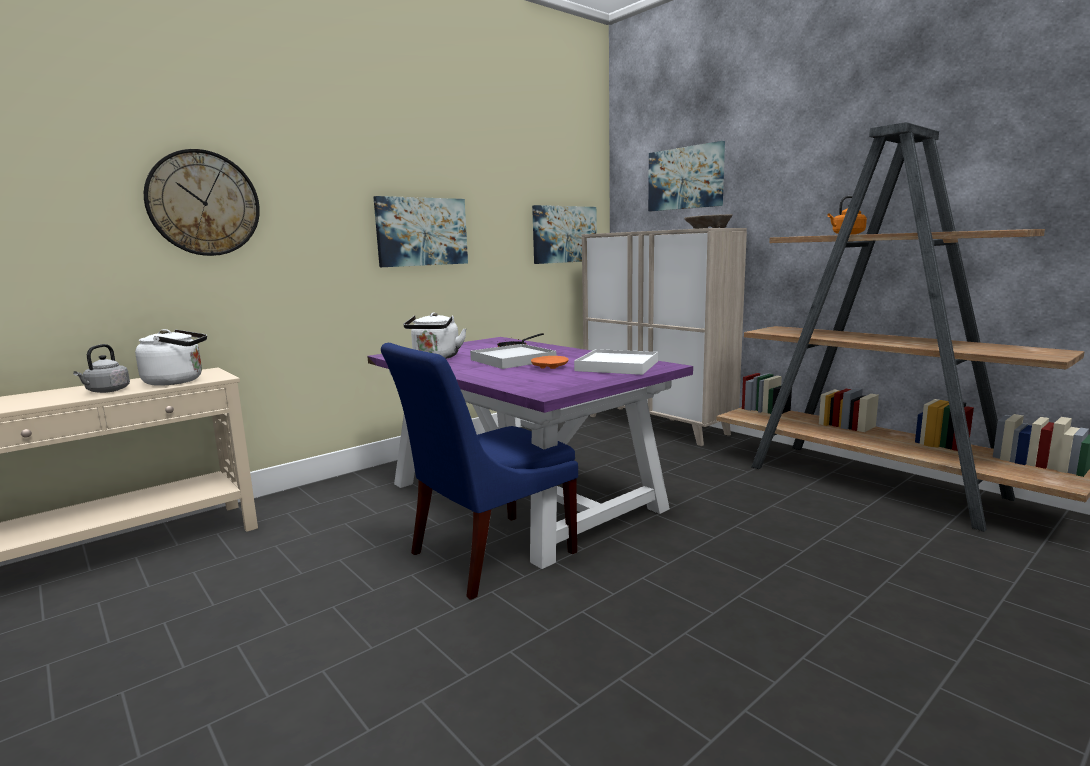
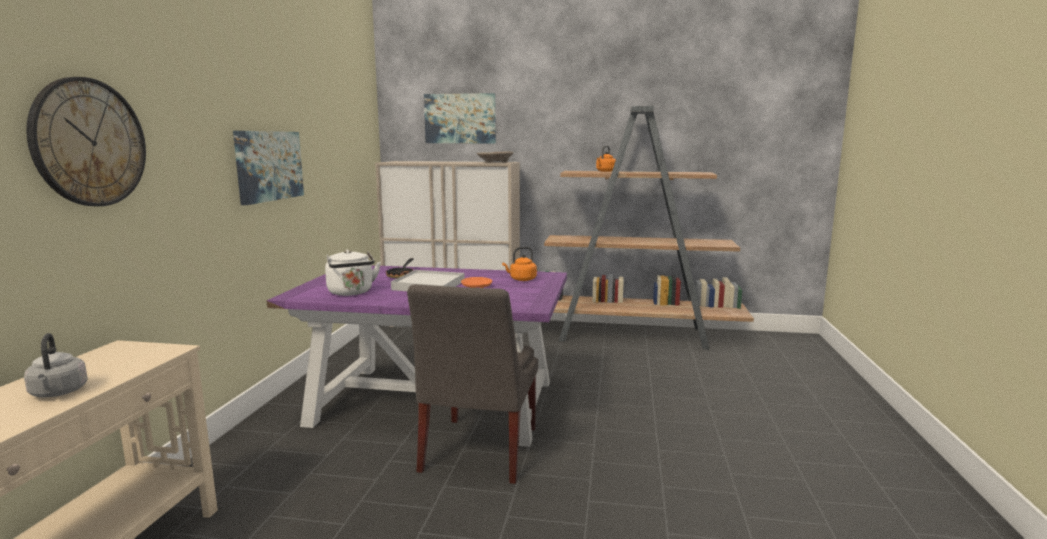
camera: 40 degrees left, 0 degrees up
white kettle [135,329,207,386] -> none
blue chair [381,343,578,600] -> grey chair [407,284,538,484]
picture [532,205,597,264] -> none
white tray [574,349,658,375] -> orange kettle [502,247,537,281]

